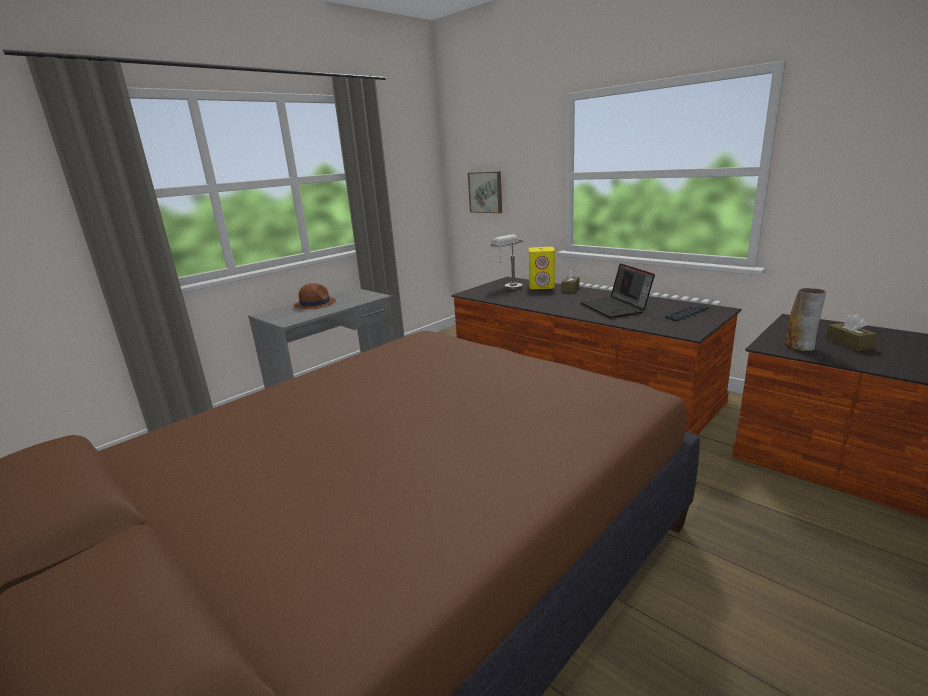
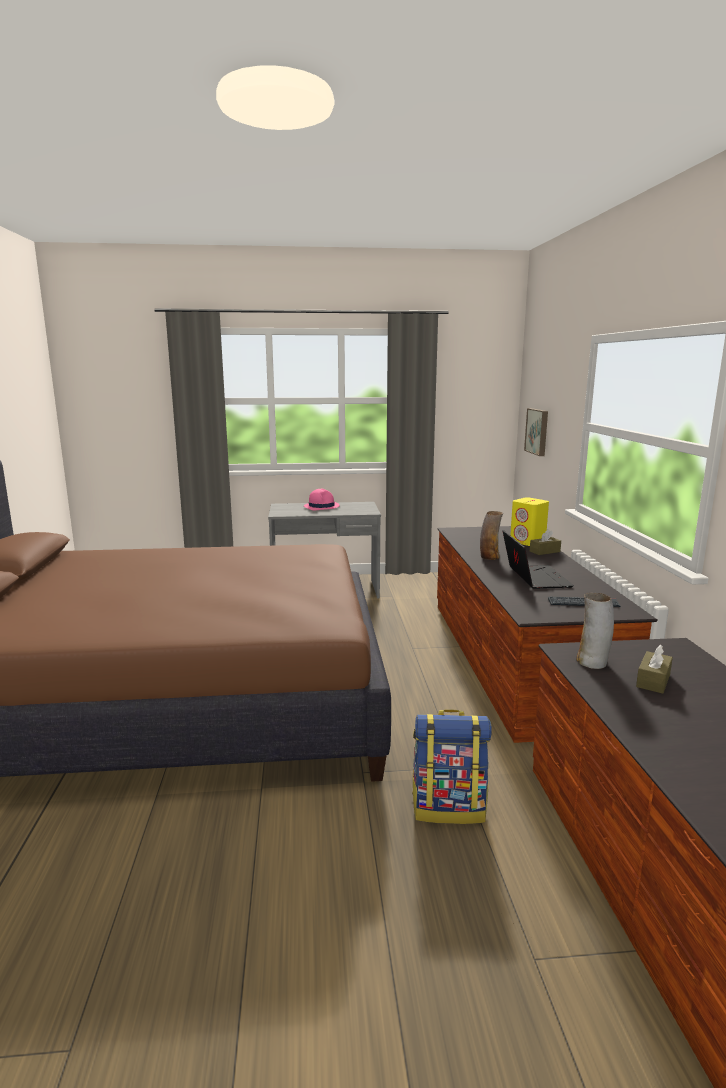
camera: 40 degrees right, 5 degrees down
brown hat [294,283,336,309] -> pink hat [304,489,340,511]
grey table lamp [491,234,524,290] -> none
laptop [581,263,655,318] -> laptop turned 150 degrees clockwise [503,530,574,589]
none -> backpack [412,709,492,824]
none -> vase [480,511,503,560]

